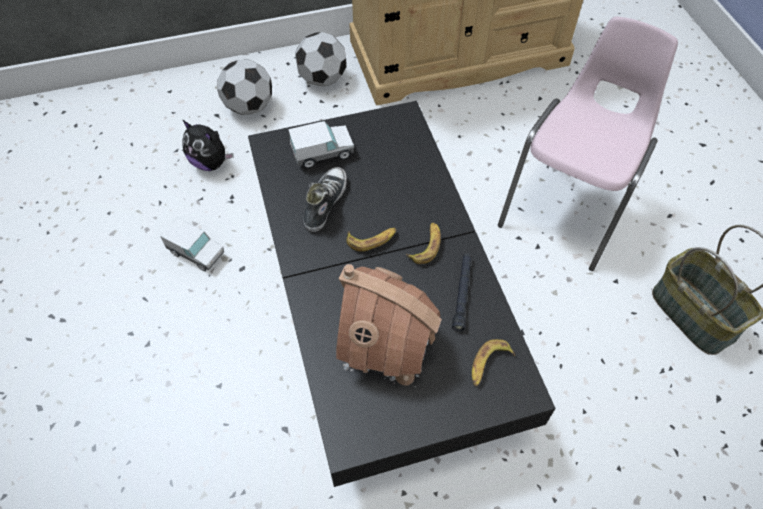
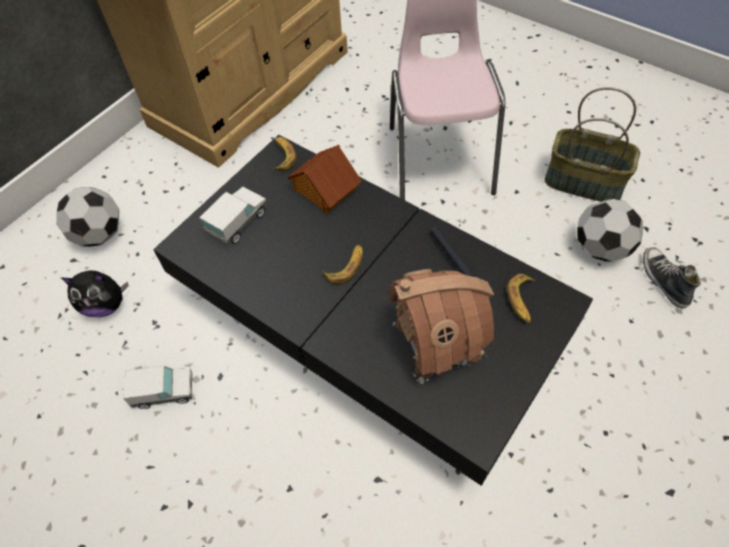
camera: 35 degrees left, 0 degrees up
football [295,32,347,86] -> football moved to [577,199,643,262]
shoe [303,167,347,232] -> shoe moved to [643,247,701,308]
banana [406,223,441,264] -> banana moved to [273,137,297,171]
none -> toy house [287,145,362,214]

